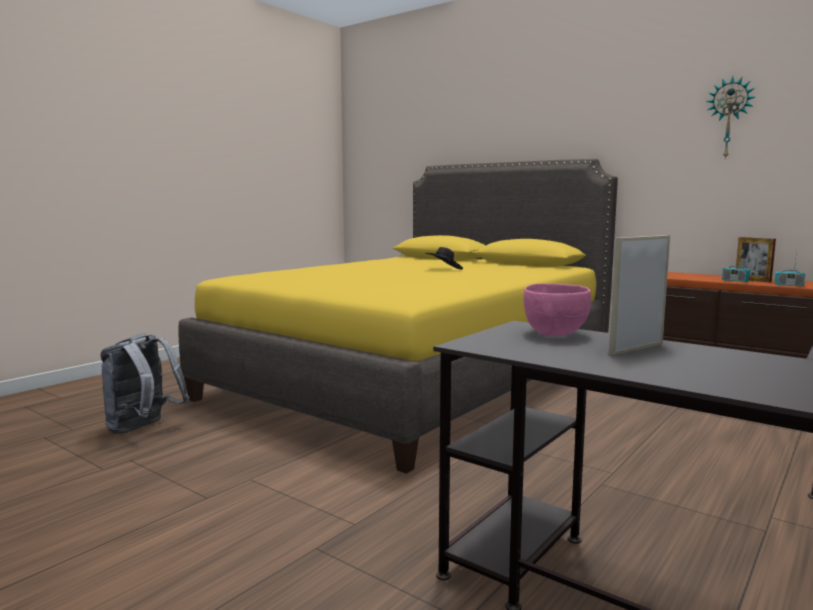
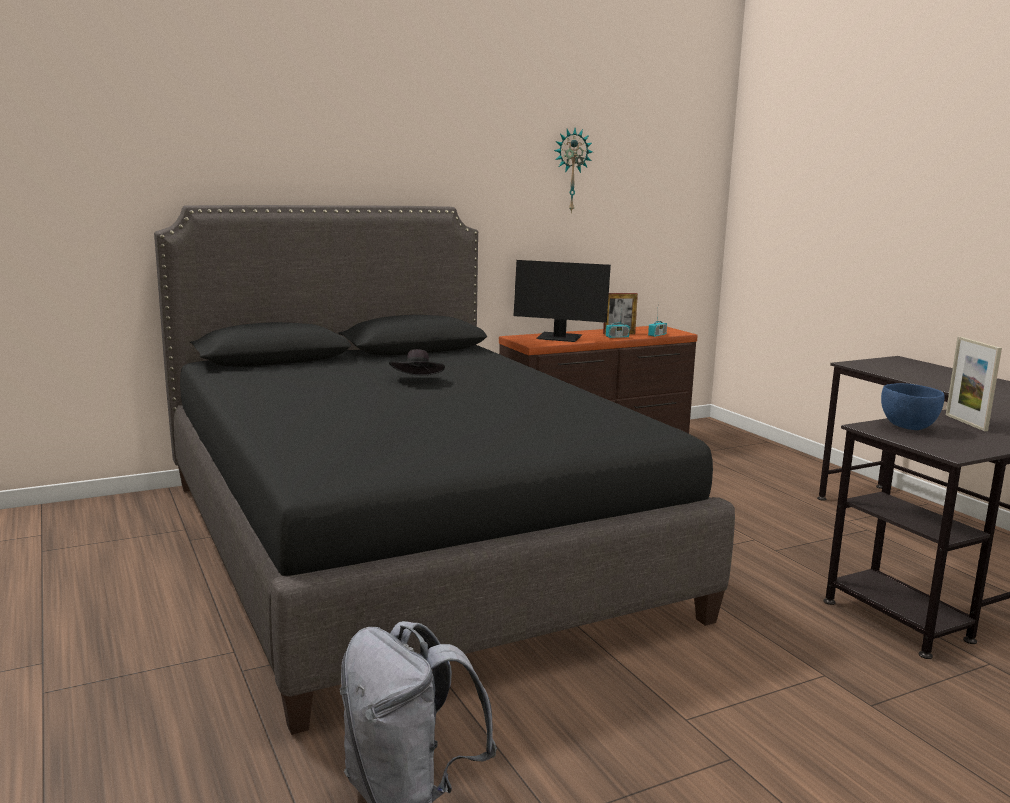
camera: 65 degrees left, 5 degrees up
yellow bed [178,159,618,474] -> black bed [154,205,735,735]
pink bowl [524,283,591,336] -> blue bowl [881,383,945,430]
none -> monitor [514,260,611,342]

